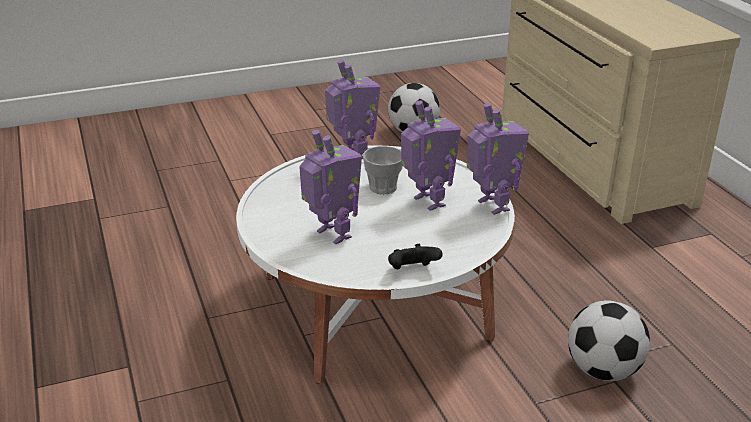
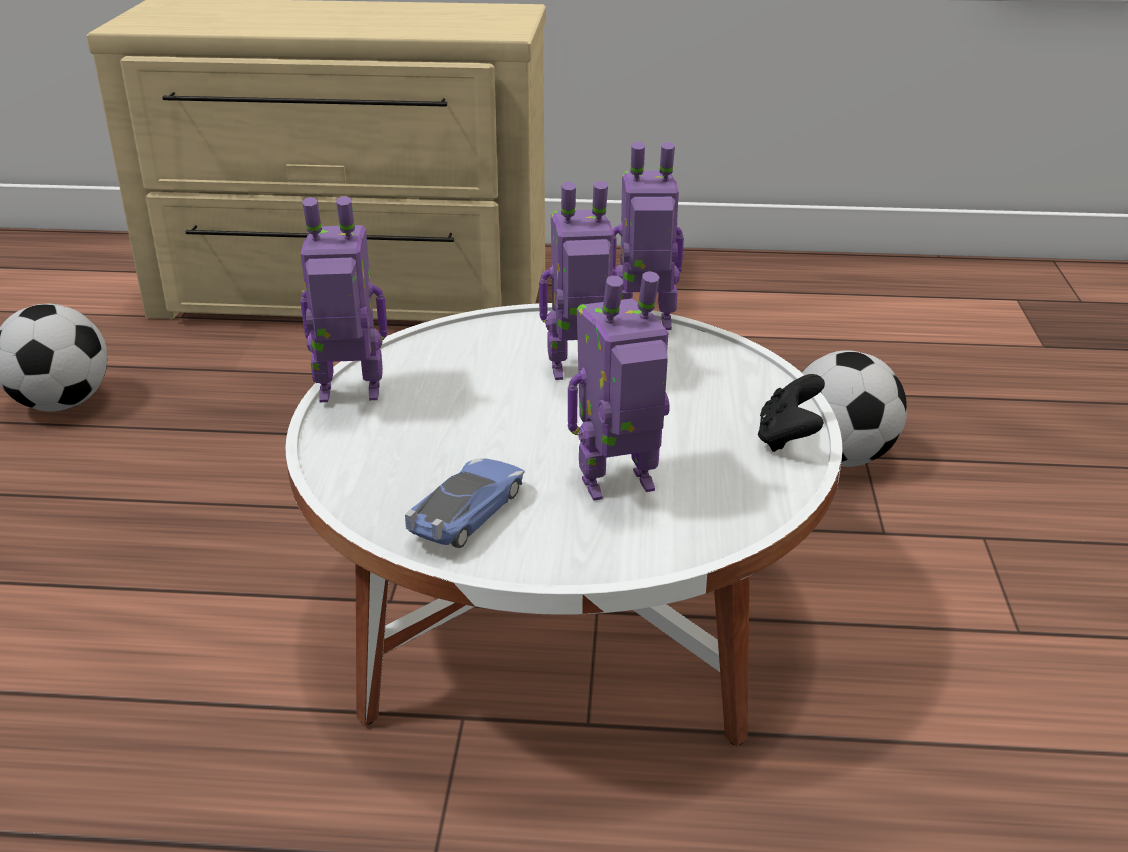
camera: 65 degrees left, 0 degrees up
cup [363,146,403,194] -> none
none -> toy car [405,458,525,548]

